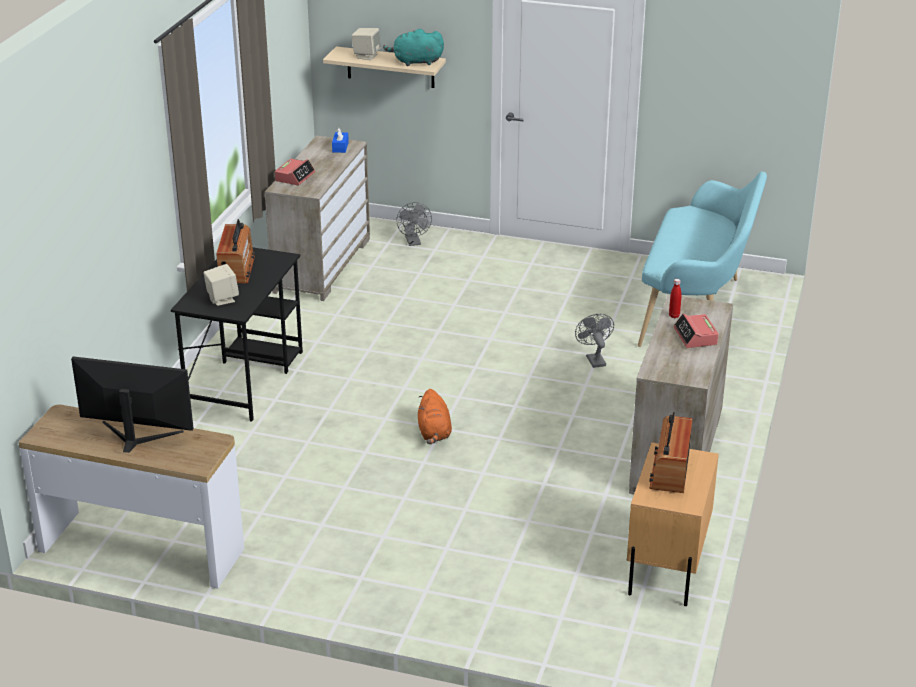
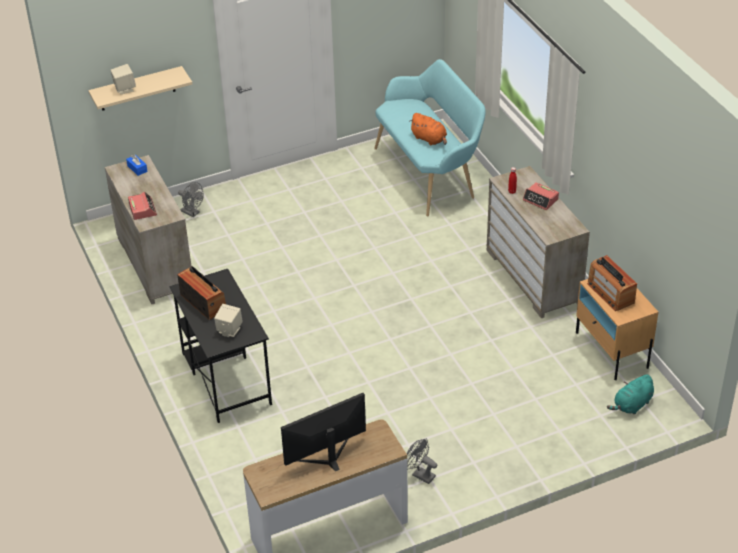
camera: 40 degrees left, 10 degrees up
turquoise plush toy [383,29,444,66] -> turquoise plush toy moved to [607,375,654,414]
orange plush toy [418,389,452,444] -> orange plush toy moved to [409,113,447,145]
grey fan [575,314,614,368] -> grey fan moved to [407,439,437,484]

